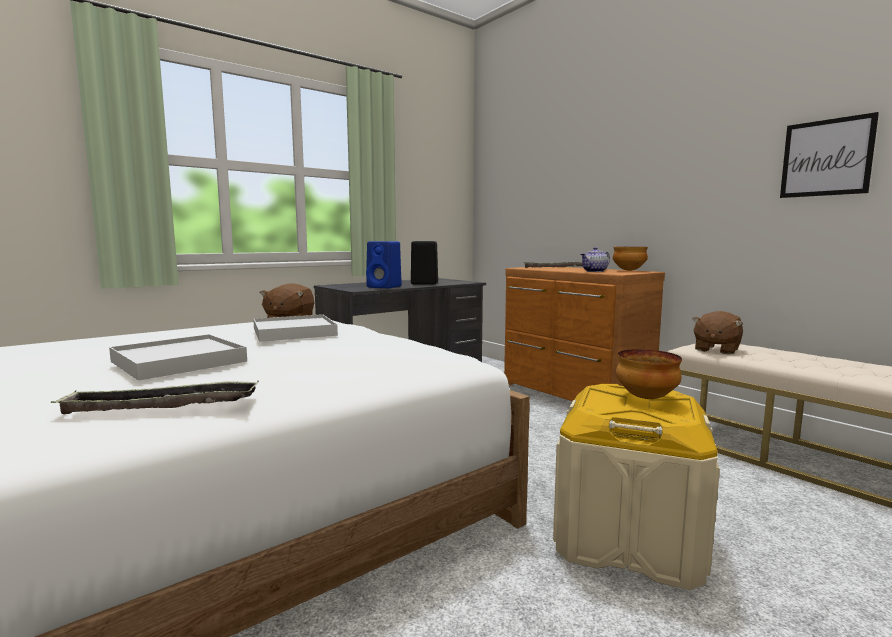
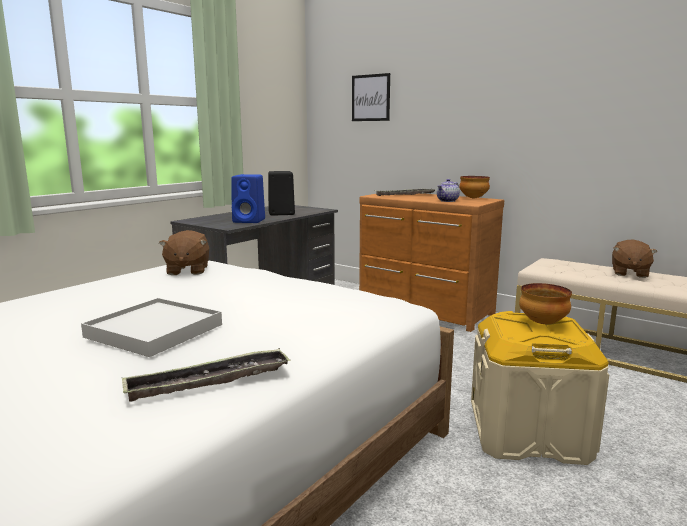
camera: 15 degrees left, 5 degrees up
white tray [253,314,338,342] -> none
brown plush toy [692,311,743,355] -> brown plush toy moved to [612,239,658,278]
picture [780,112,879,198] -> picture moved to [352,73,390,121]

